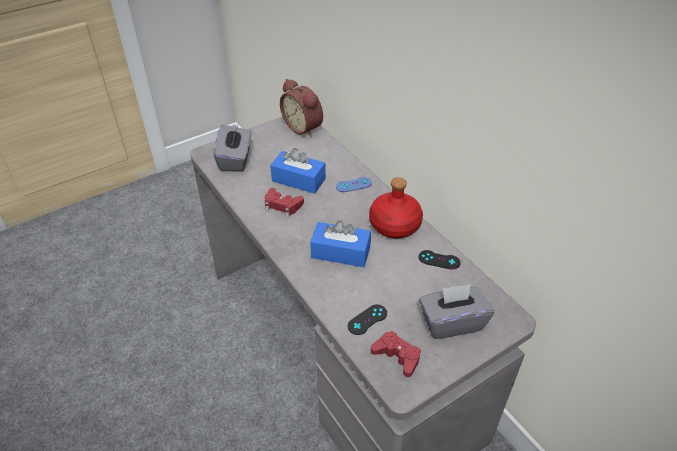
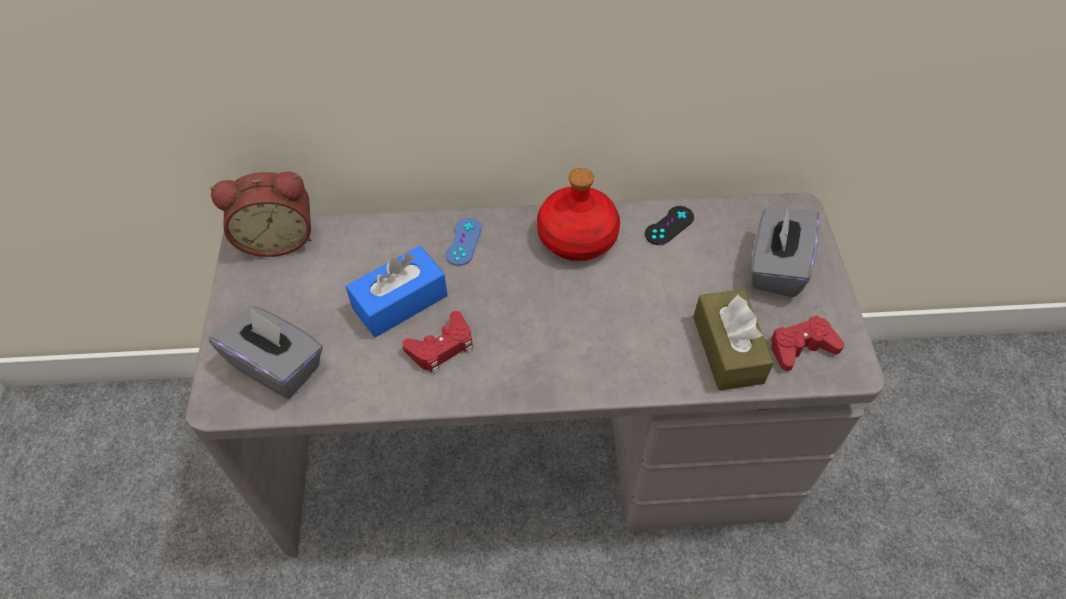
camera: 60 degrees left, 10 degrees up
blue tissue box [310,220,371,267] -> none
black game controller [348,305,387,335] -> brown tissue box [693,289,774,391]

